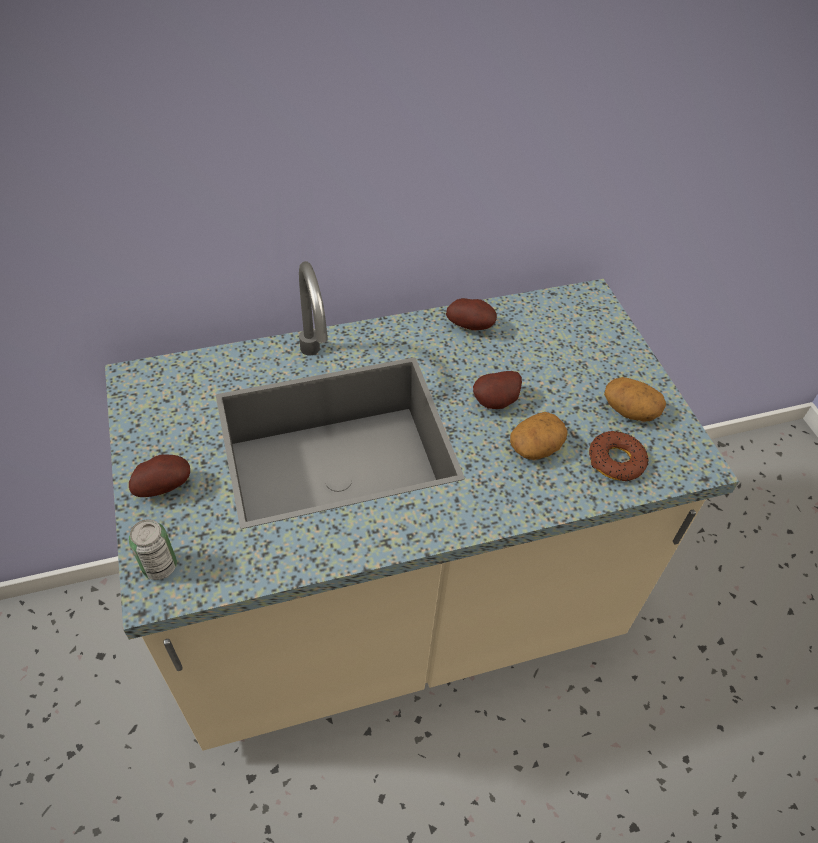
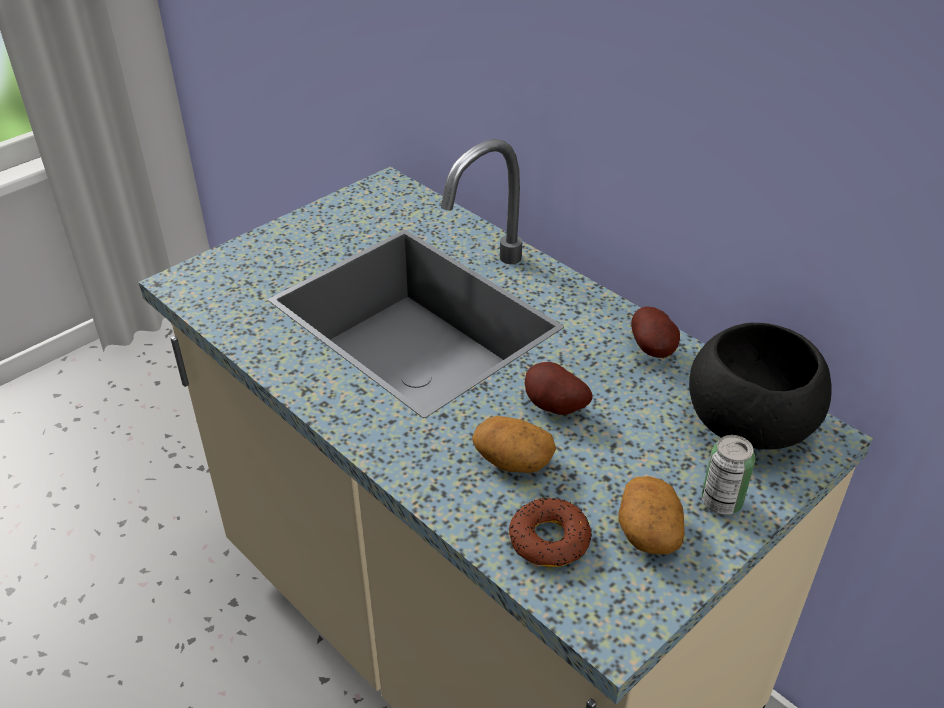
camera: 65 degrees right, 10 degrees down
potato [129,454,190,497] -> none
can [129,519,177,580] -> can moved to [702,435,755,515]
none -> black bowl [689,323,832,450]

